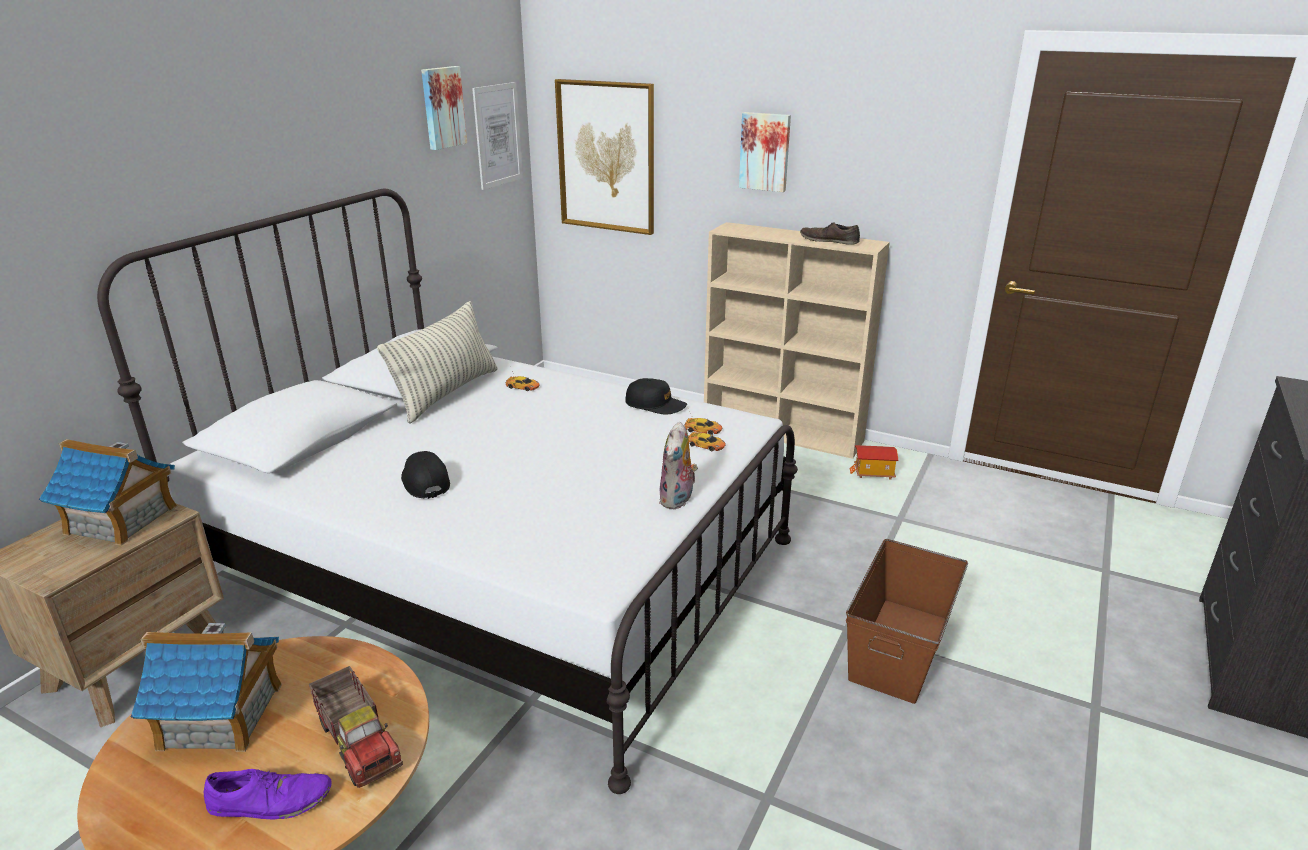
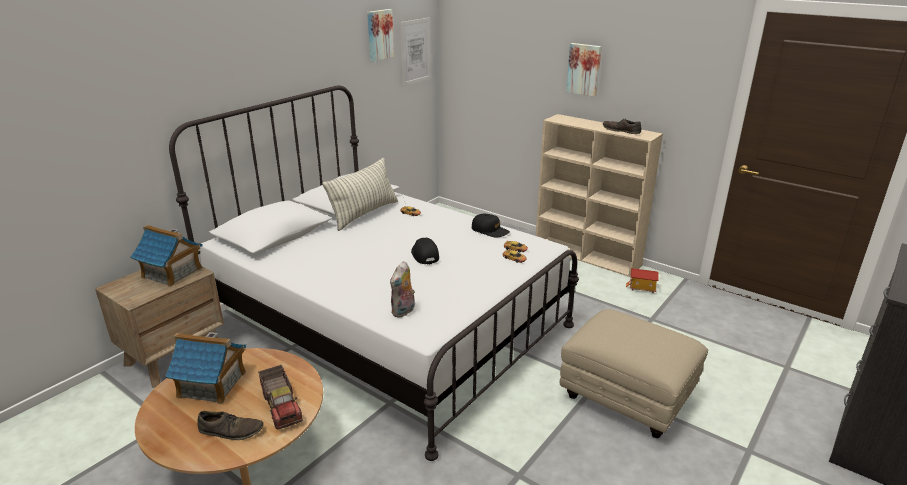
camera: 10 degrees right, 0 degrees up
purple shoe [204,769,332,819] -> brown shoe [197,411,264,440]
black cap [401,451,450,499] -> black cap moved to [411,238,439,265]
picture [555,79,654,235] -> none
plush toy [659,422,698,510] -> plush toy moved to [390,261,415,318]
brown storage box [846,539,968,704] -> beige ottoman [560,309,708,438]

